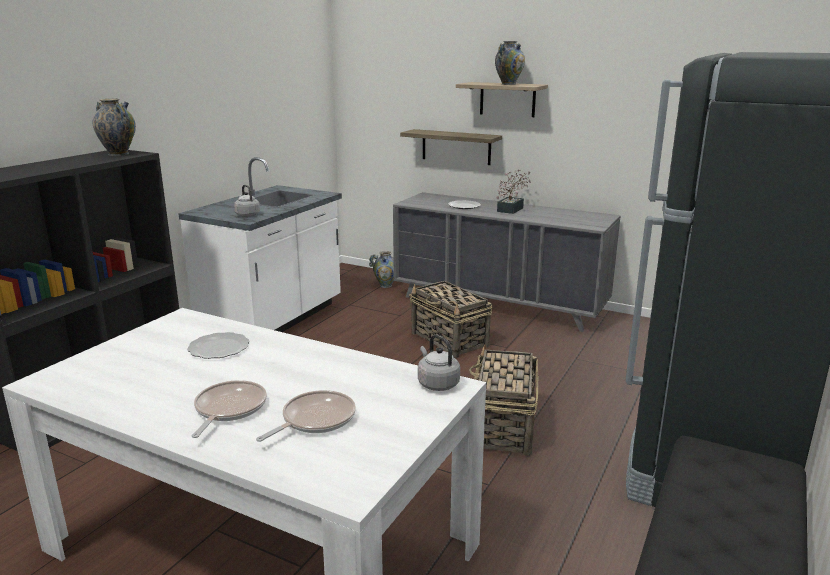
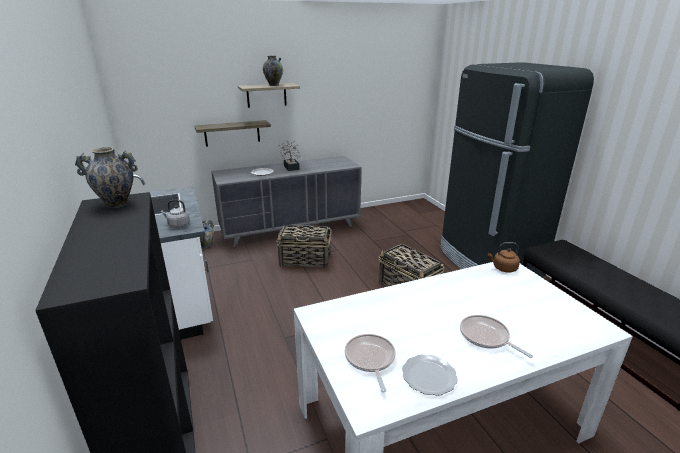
camera: 50 degrees left, 5 degrees up
plate [187,332,250,359] -> plate moved to [402,354,458,396]
frying pan [256,390,356,442] -> frying pan moved to [345,334,395,392]
grey kettle [418,334,460,391] -> brown kettle [488,242,520,273]

